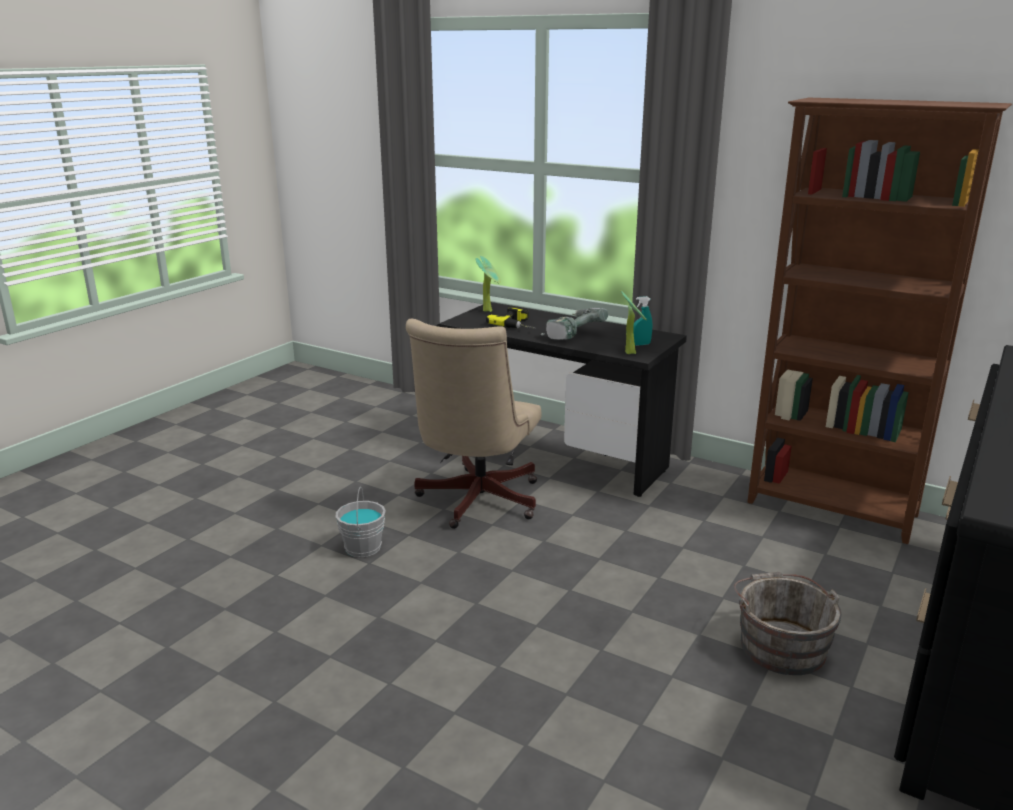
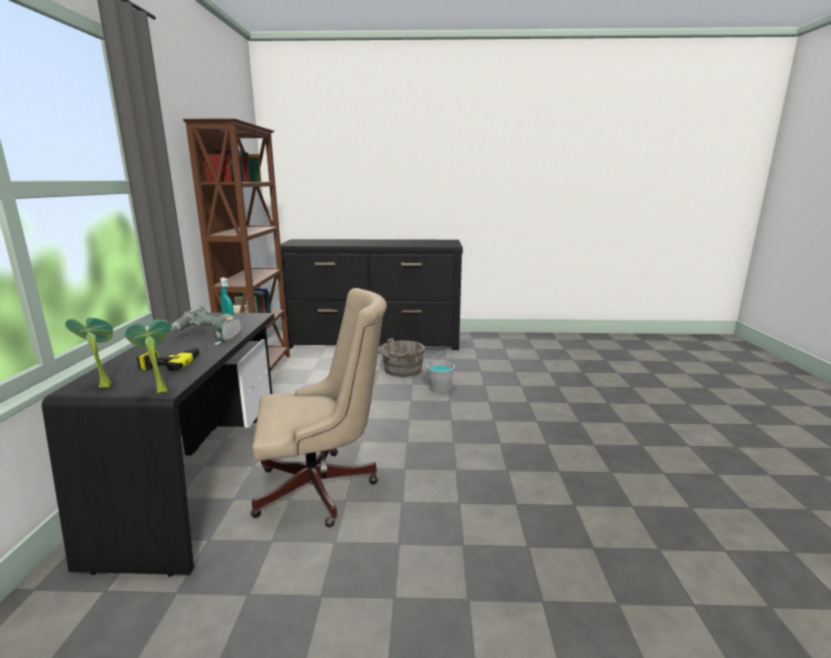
camera: 120 degrees left, 5 degrees down
grey bucket [336,487,386,557] -> grey bucket moved to [426,352,455,393]
potted plant [621,291,647,354] -> potted plant moved to [125,320,171,393]

